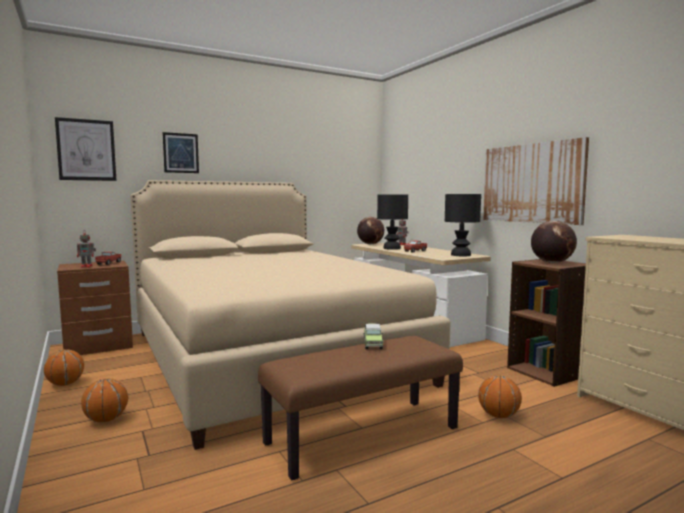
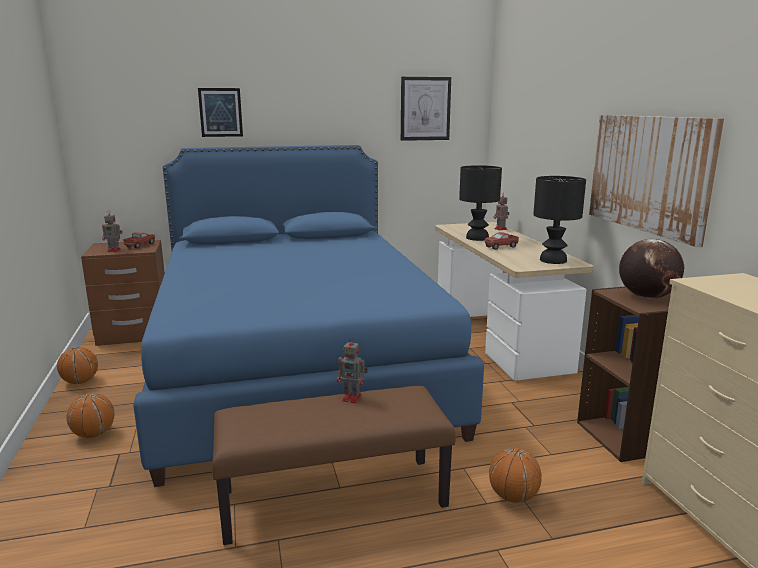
camera: 15 degrees right, 10 degrees up
picture [55,117,116,181] -> picture moved to [401,77,451,141]
beige bed [131,180,451,450] -> blue bed [133,145,484,487]
globe [357,217,384,244] -> none
toy car [363,324,383,349] -> toy robot [337,337,368,403]

